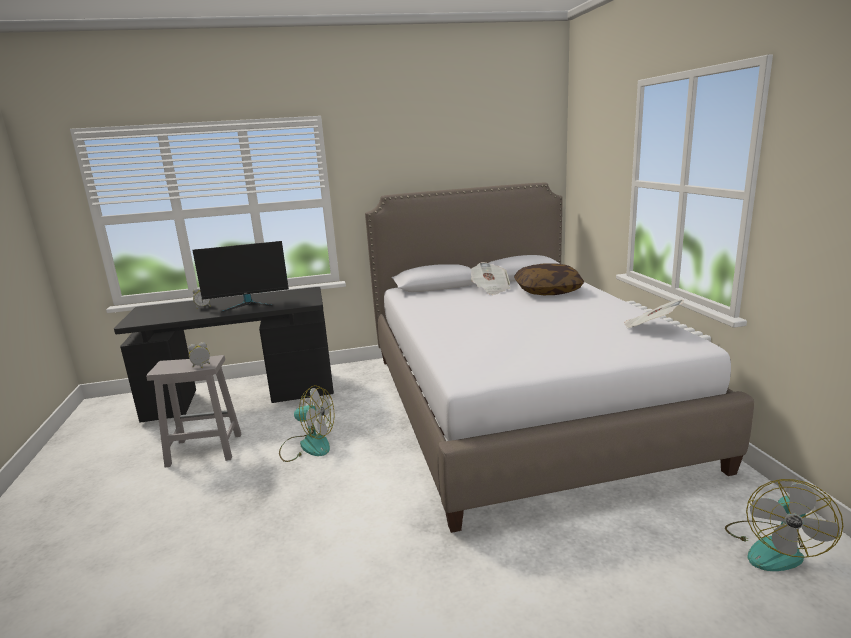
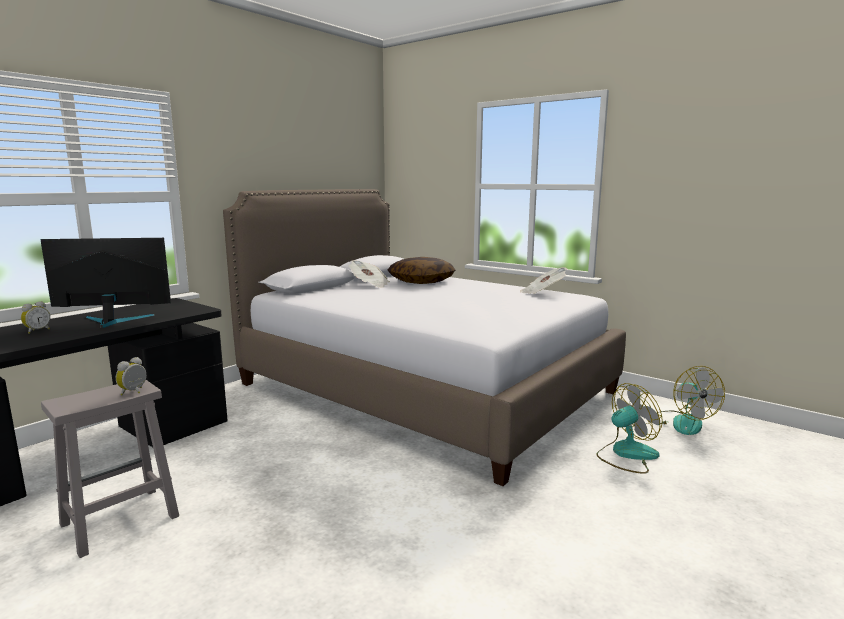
camera: 40 degrees left, 5 degrees down
monitor [192,241,289,313] -> monitor turned 135 degrees counterclockwise [41,238,171,328]
fan [279,385,334,462] -> fan moved to [596,383,663,474]

